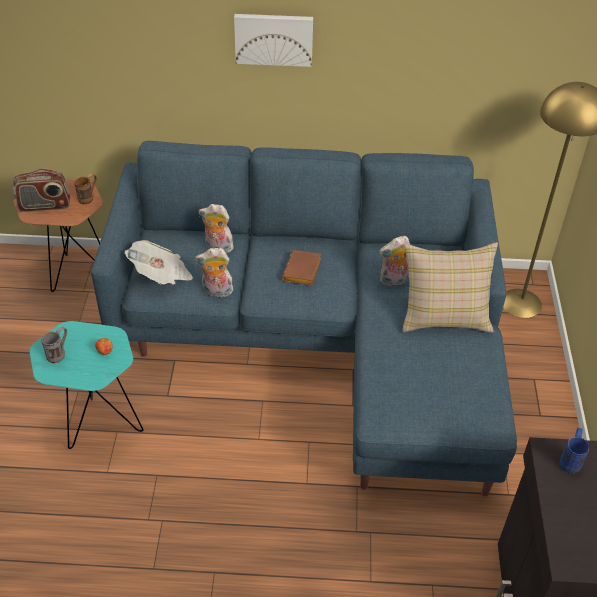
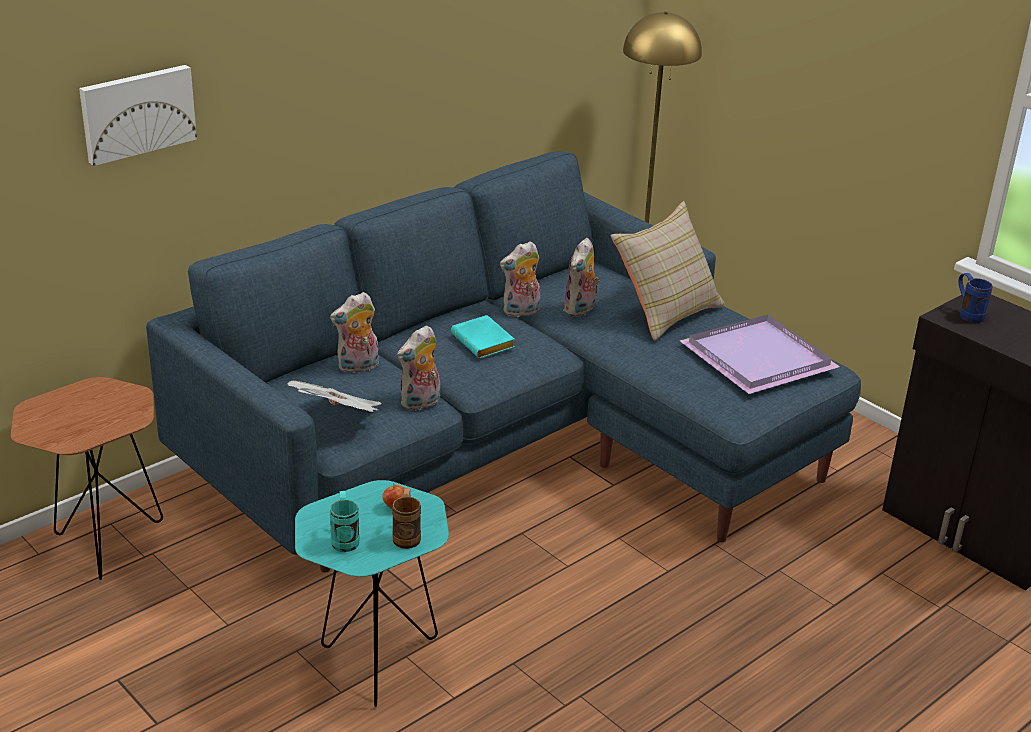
camera: 45 degrees left, 15 degrees down
radio [13,168,70,212] -> none
grey mug [41,327,67,363] -> turquoise mug [330,491,360,552]
brown mug [74,174,97,204] -> brown mug moved to [392,488,421,549]
picture [234,14,313,67] -> picture moved to [79,65,197,166]
brown book [282,250,321,285] -> turquoise book [451,315,515,358]
none -> plush toy [500,241,540,318]
none -> purple tray [680,315,840,394]

